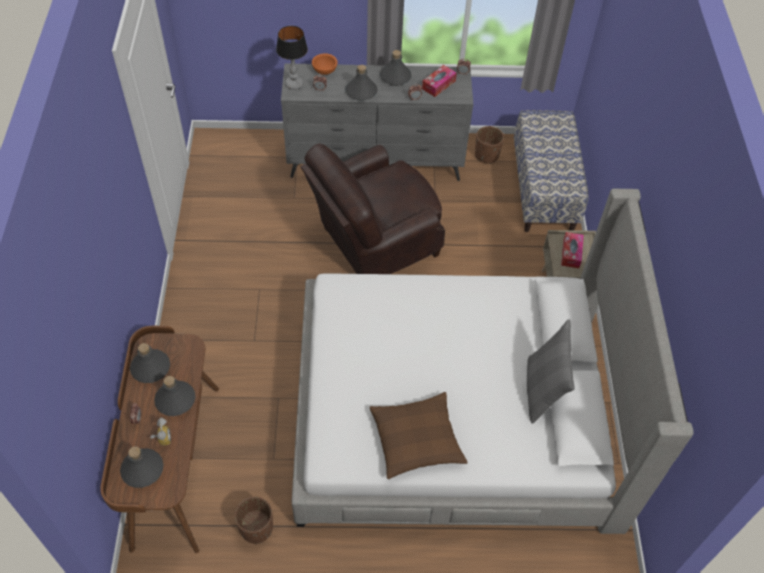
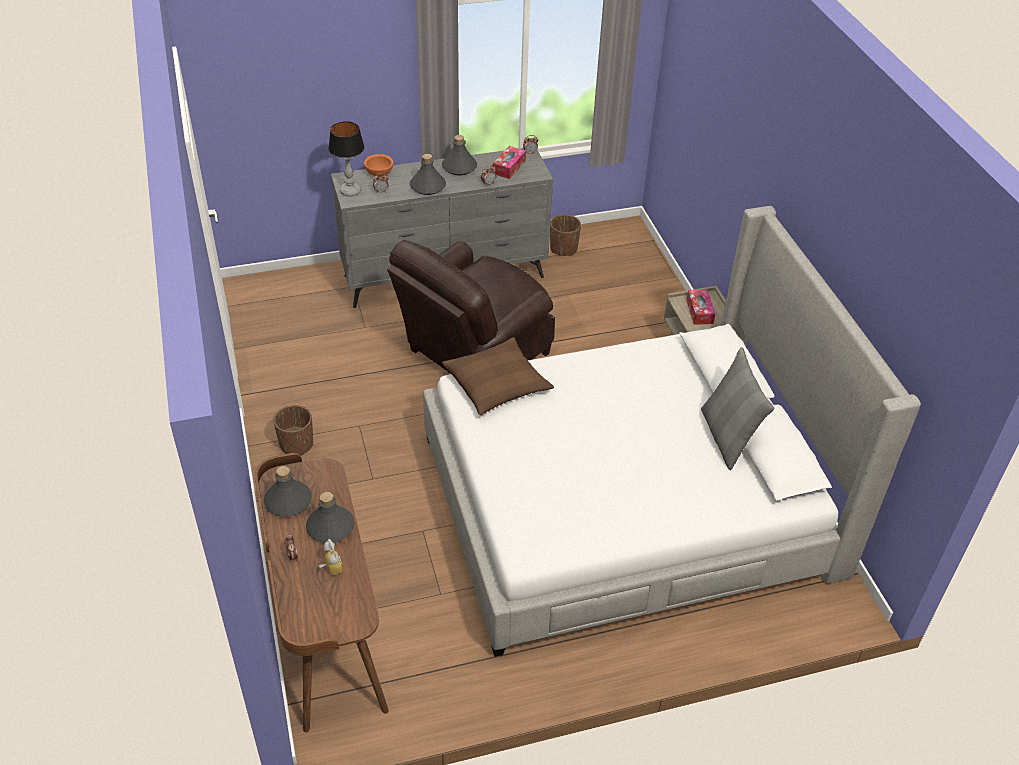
camera: 15 degrees left, 10 degrees down
grey bottle [120,446,163,488] -> none
brown planter [234,497,273,544] -> brown planter moved to [273,405,313,456]
brown pillow [370,392,468,479] -> brown pillow moved to [442,337,554,415]
bench [514,110,588,232] -> none

